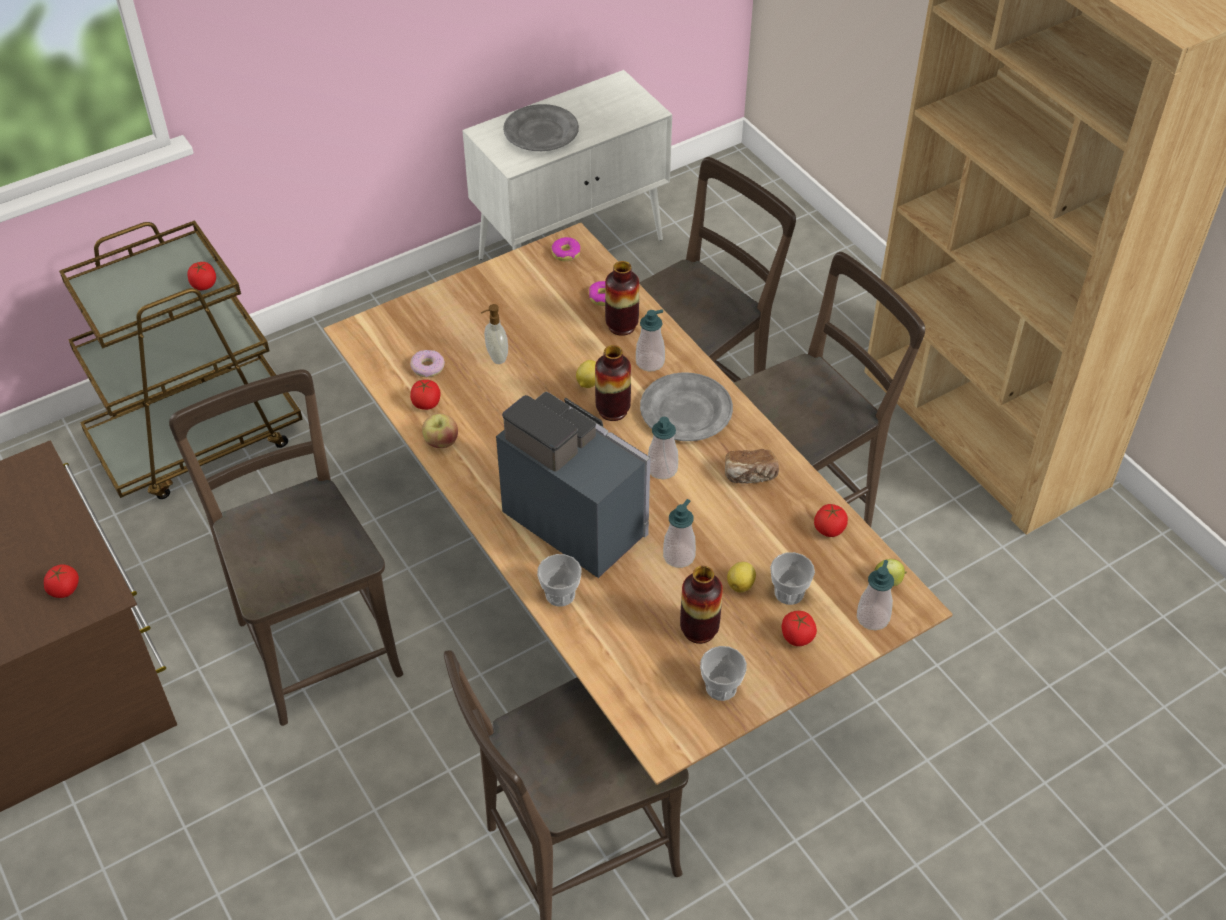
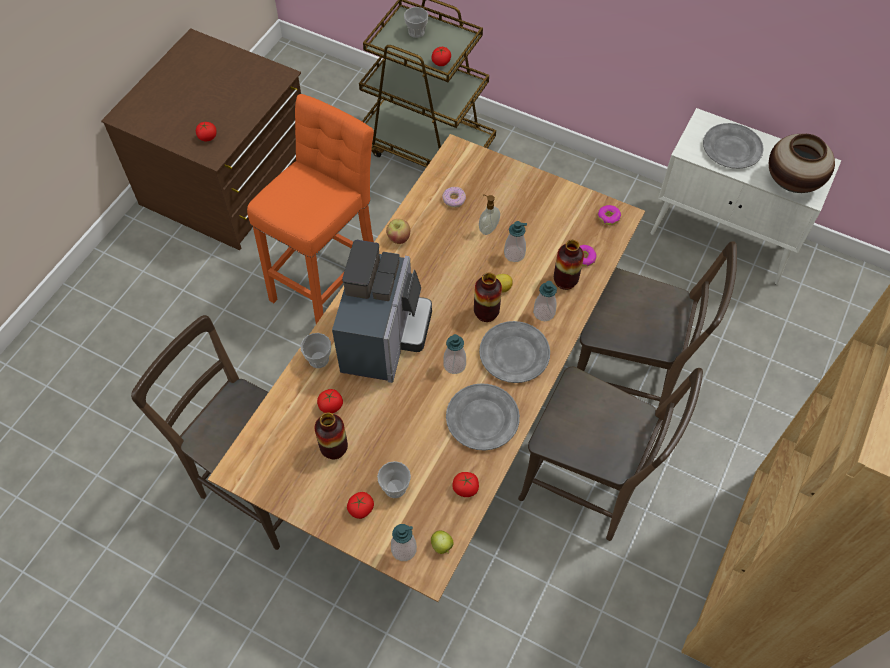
camera: 60 degrees right, 10 degrees up
brown chair [169,369,403,726] -> orange stool [247,94,374,324]
tomato [410,380,441,410] -> tomato moved to [317,389,343,413]
soap dispenser [663,499,696,568] -> soap dispenser moved to [504,221,527,262]
cup [700,646,747,701] -> cup moved to [404,7,428,38]
bread [725,449,779,484] -> grey plate [446,383,520,451]
lemon [727,562,756,593] -> none
none -> vase [769,134,835,193]

